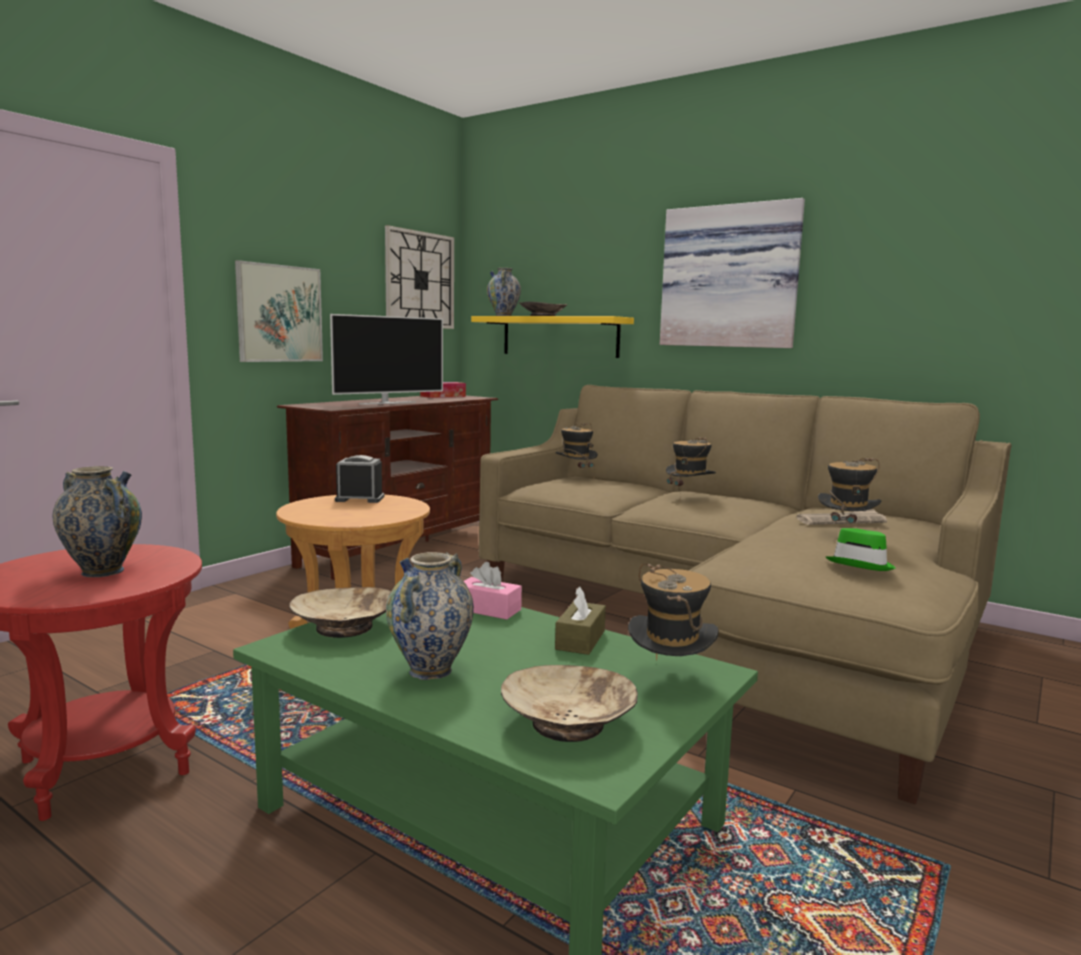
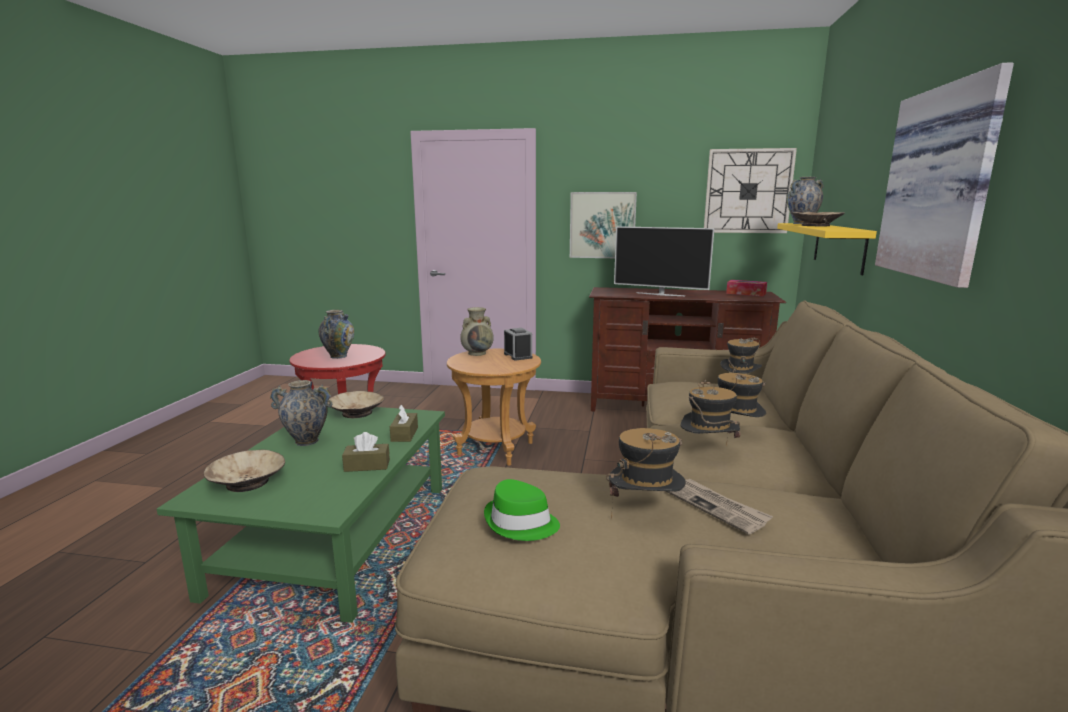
camera: 65 degrees right, 5 degrees up
pink tissue box [464,562,522,620] -> brown tissue box [390,405,418,442]
hat [628,564,719,661] -> hat moved to [681,380,741,438]
none -> beige vase [460,307,494,356]

